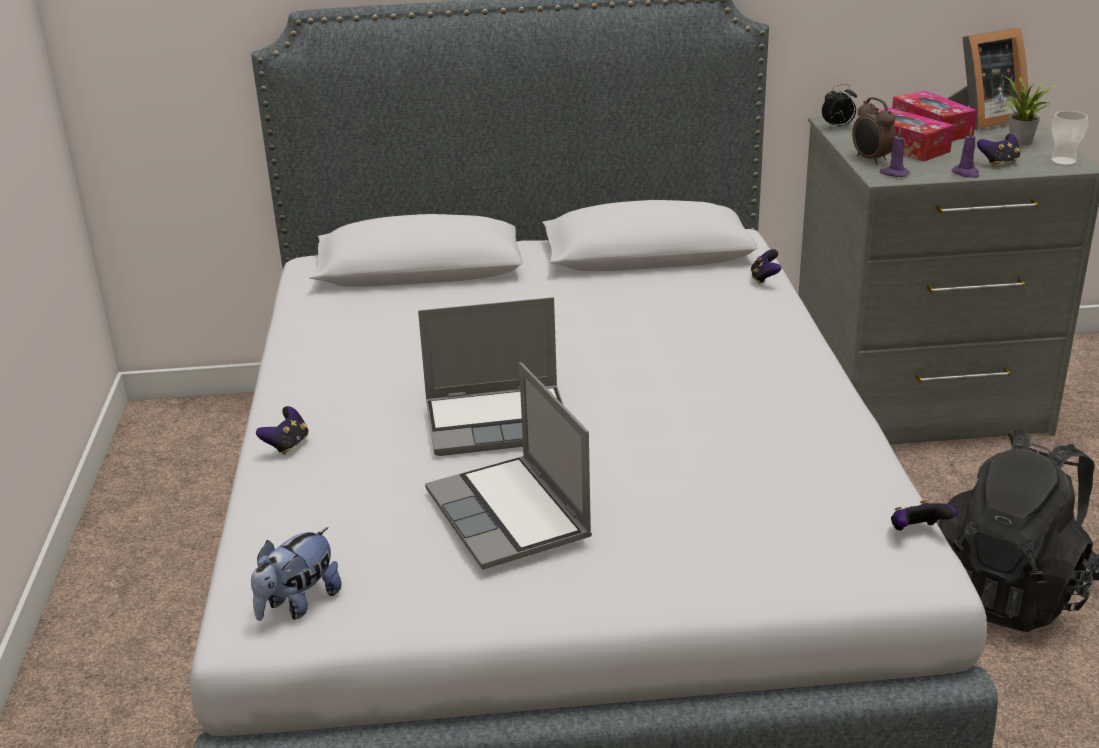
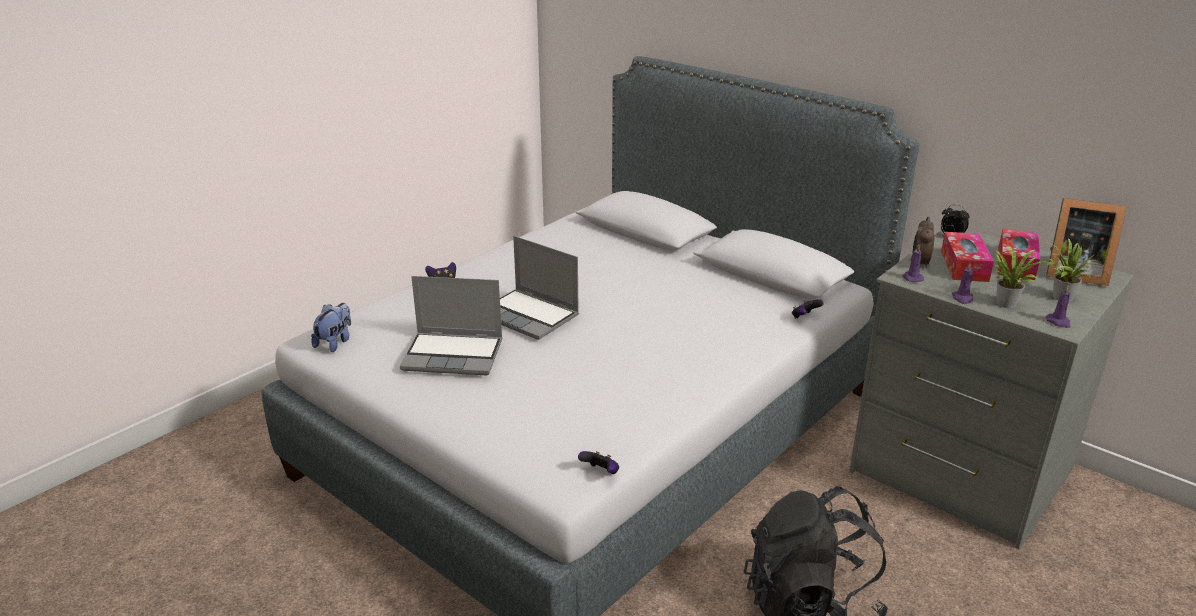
camera: 45 degrees right, 0 degrees up
plush toy [251,527,342,621] -> plush toy turned 120 degrees clockwise [311,303,351,352]
laptop [425,362,592,570] -> laptop turned 105 degrees counterclockwise [400,276,502,376]
game controller [977,134,1020,167] -> potted plant [994,246,1047,308]
cup [1051,111,1089,166] -> purple candle [1046,285,1071,328]

